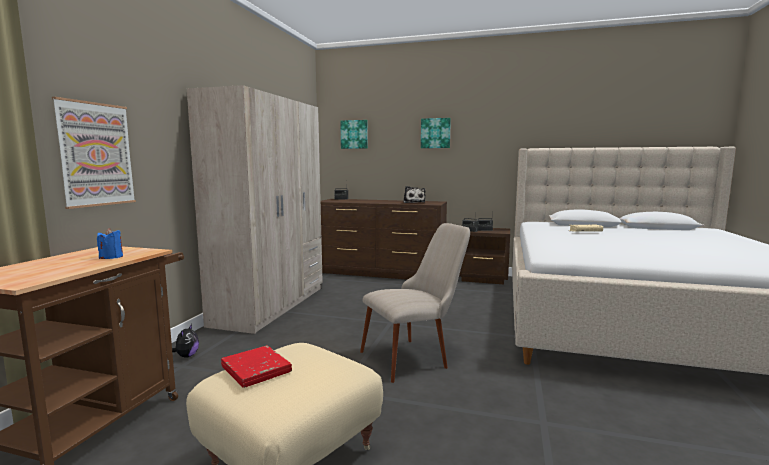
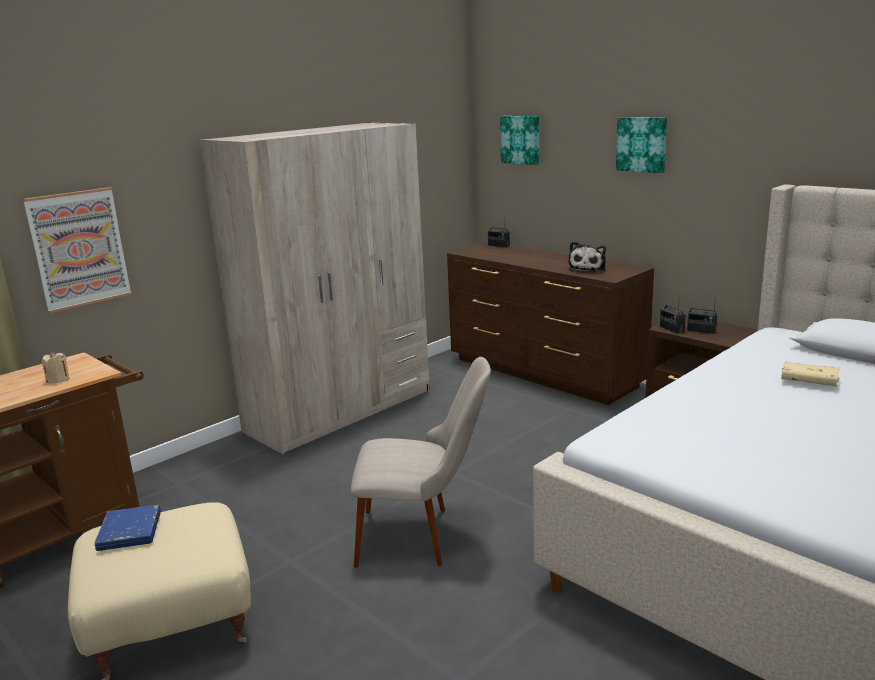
camera: 30 degrees right, 10 degrees up
blue candle [97,228,123,259] -> beige candle [42,351,69,384]
plush toy [172,324,199,358] -> none
red book [221,345,292,388] -> blue book [95,505,161,551]

